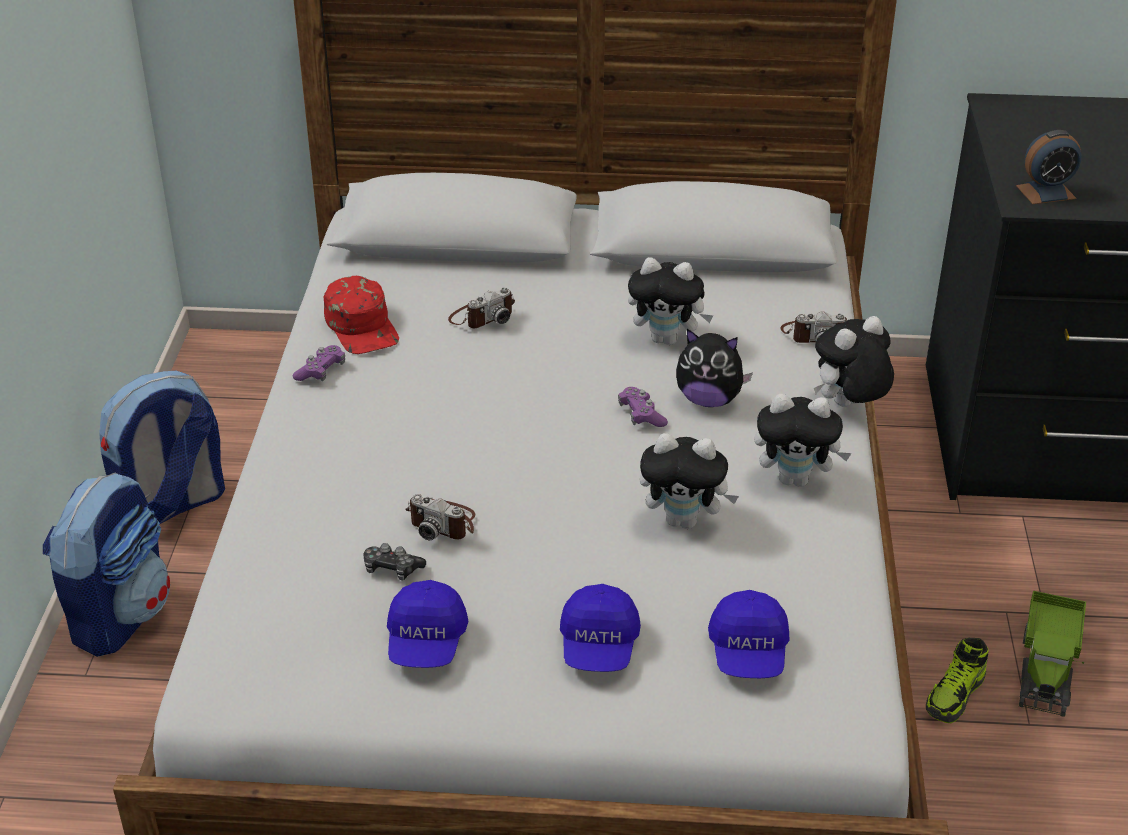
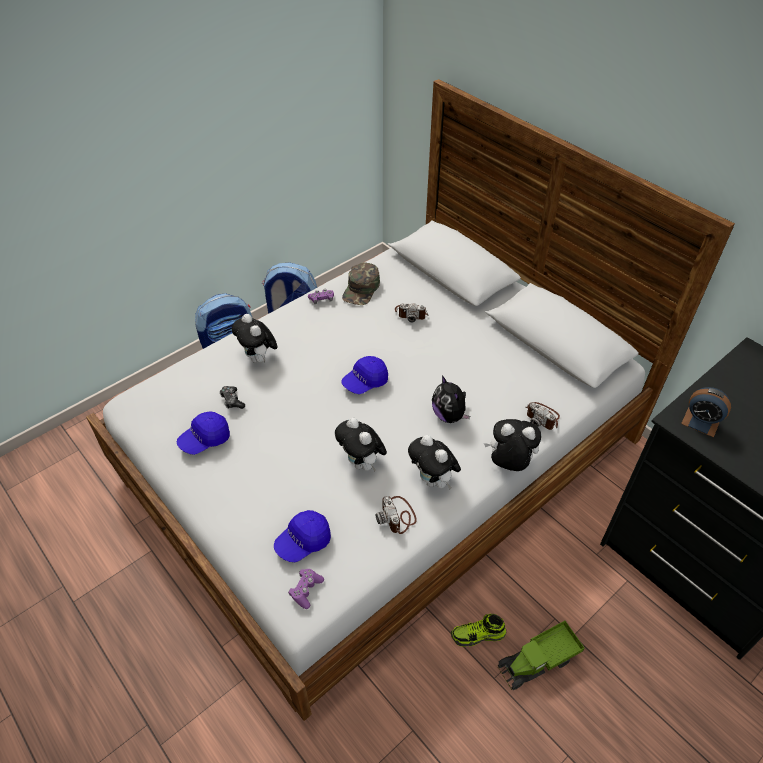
camera: 45 degrees right, 10 degrees up
red cap [323,276,399,354] -> green cap [342,262,380,305]
camera [405,494,475,540] -> camera moved to [376,496,417,534]
blue cap [560,584,641,672] -> blue cap moved to [341,356,388,394]
purple game controller [618,387,668,427] -> purple game controller moved to [288,569,324,609]
plush toy [628,257,713,345] -> plush toy moved to [232,314,278,363]

